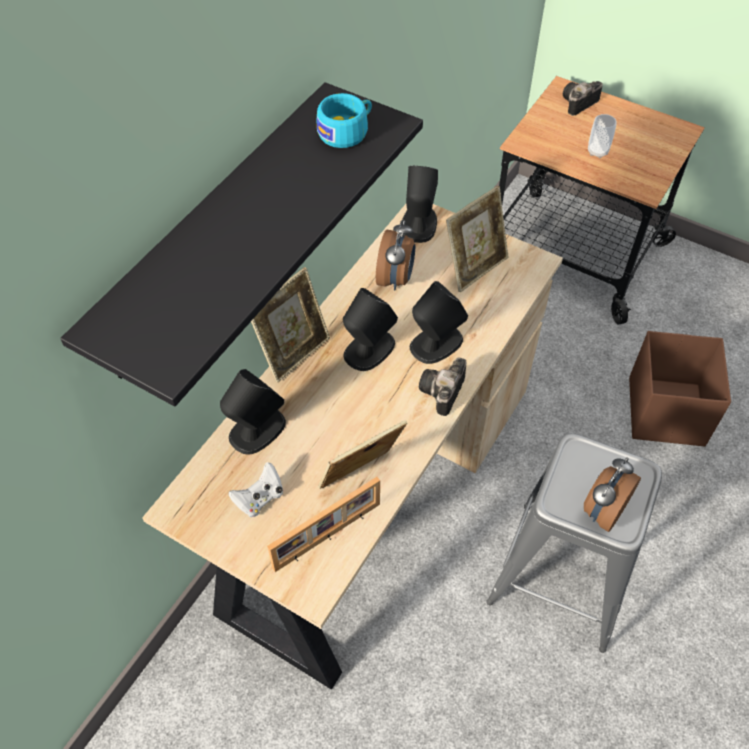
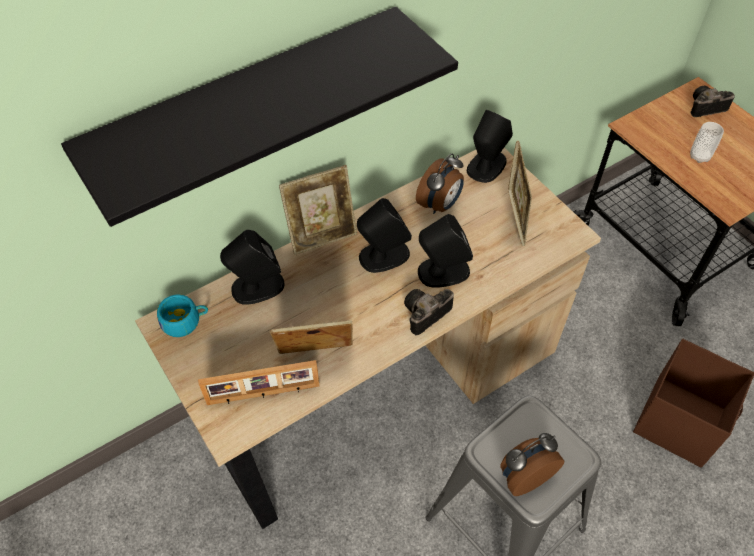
camera: 25 degrees right, 0 degrees up
white game controller [229,462,283,517] -> none
turquoise cup [317,93,372,148] -> turquoise cup moved to [157,294,208,337]
picture frame [446,186,509,292] -> picture frame turned 60 degrees counterclockwise [508,141,532,246]

